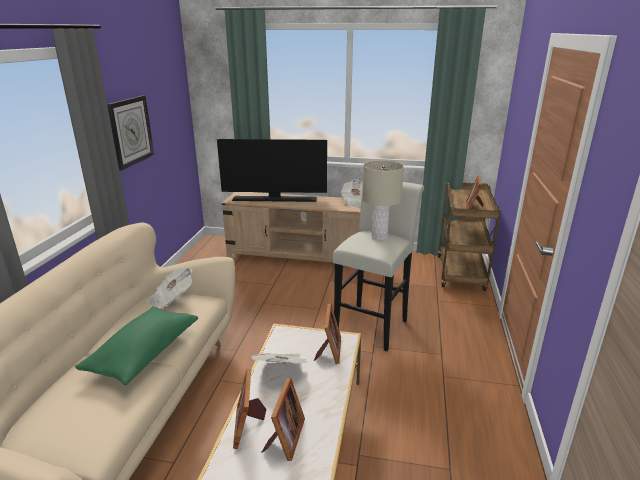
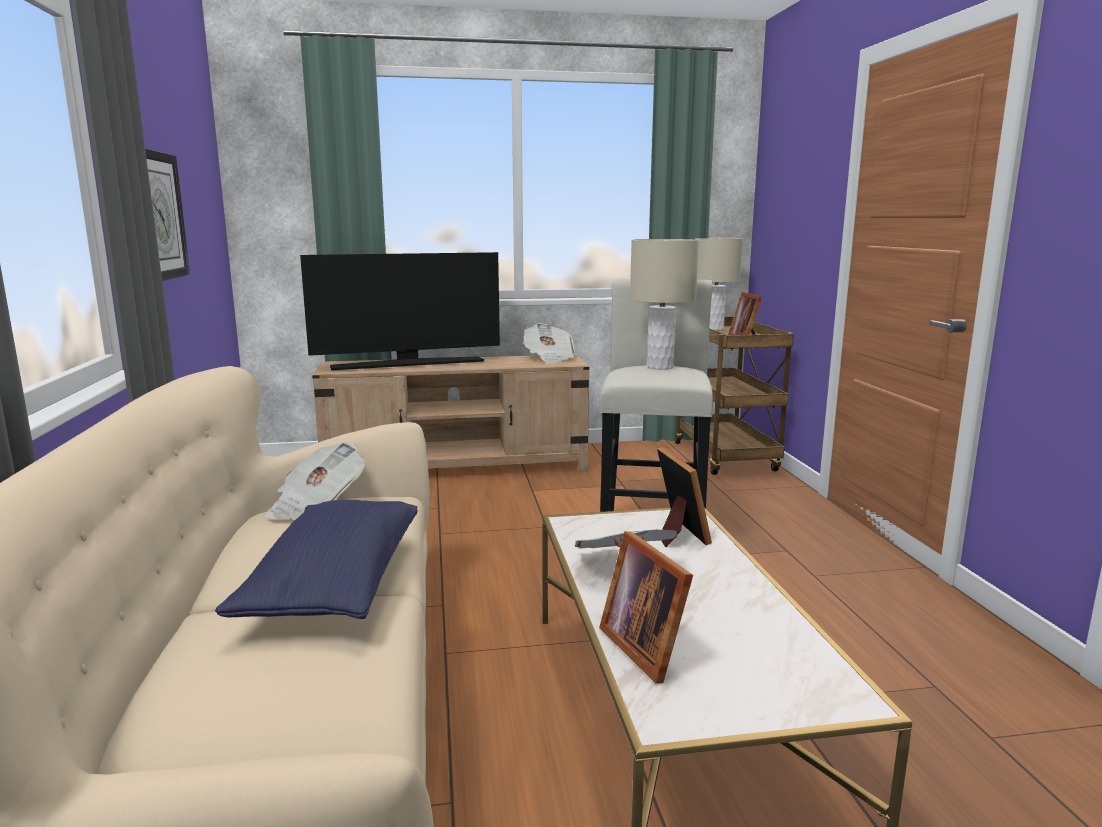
camera: 20 degrees left, 10 degrees down
green pillow [75,306,198,385] -> blue pillow [215,500,418,619]
picture frame [262,378,305,461] -> none
none -> beige table lamp [695,238,743,330]

